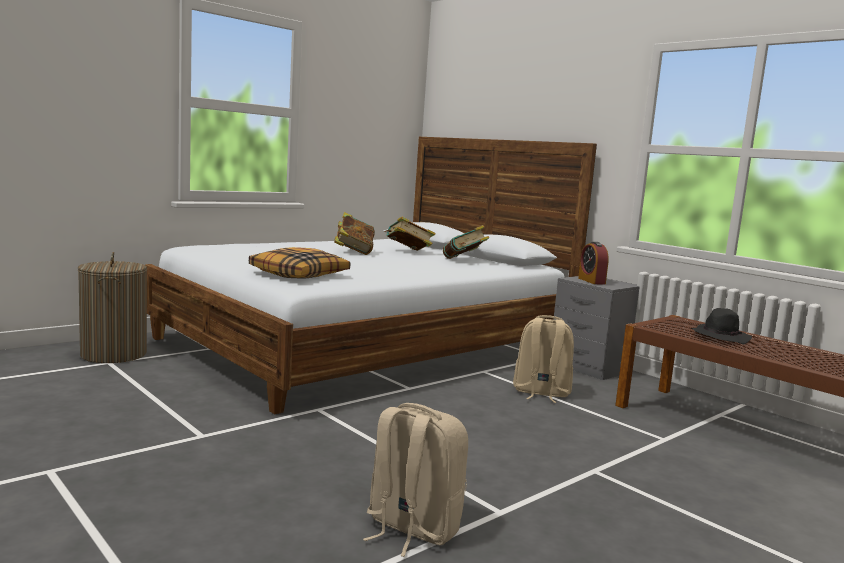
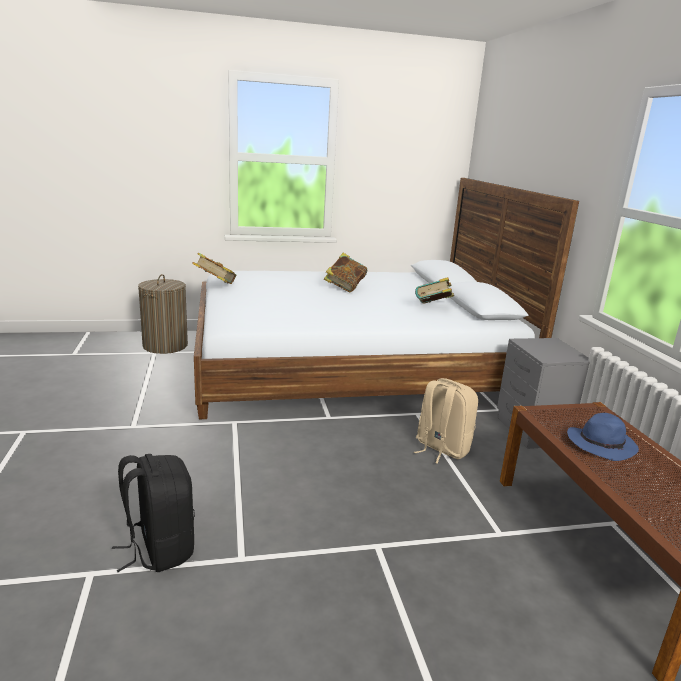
camera: 30 degrees right, 10 degrees up
pillow [249,247,350,278] -> none
beige backpack [363,403,468,557] -> black backpack [112,454,195,572]
book [384,217,436,251] -> book moved to [192,253,236,284]
alarm clock [578,242,609,285] -> none
black hat [692,308,752,344] -> blue hat [567,413,639,461]

